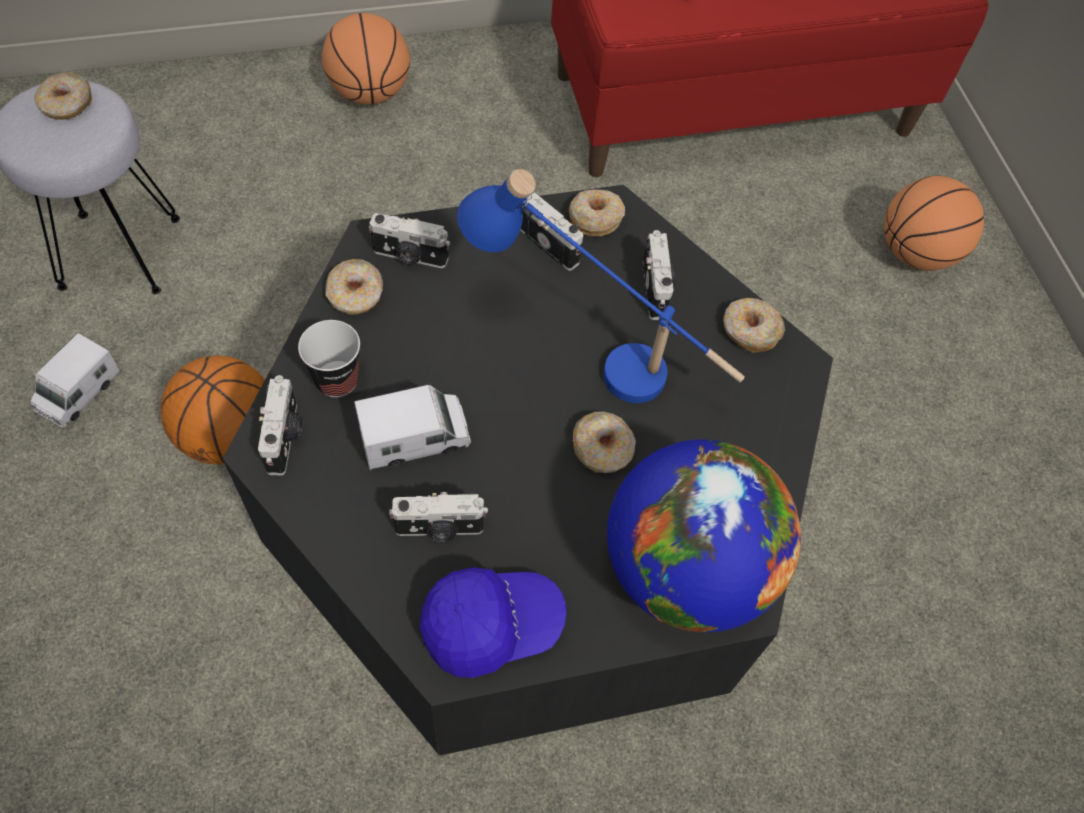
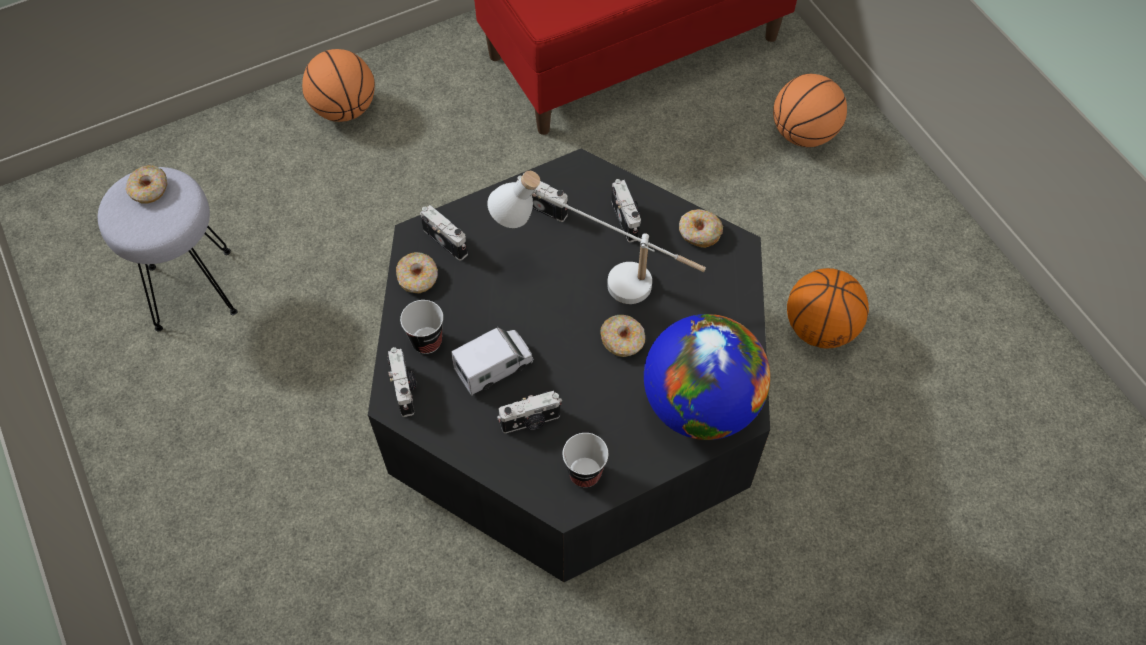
camera: 10 degrees left, 0 degrees up
toy truck [30,333,121,428] -> none
basketball [161,355,265,465] -> basketball moved to [787,268,869,349]
camera [369,213,450,268] -> camera turned 135 degrees counterclockwise [420,205,468,261]
blue cap [420,567,566,678] -> cup [563,433,608,488]
blue table lamp [457,169,745,403] -> white table lamp [487,171,706,304]
donut [569,190,625,236] -> none

